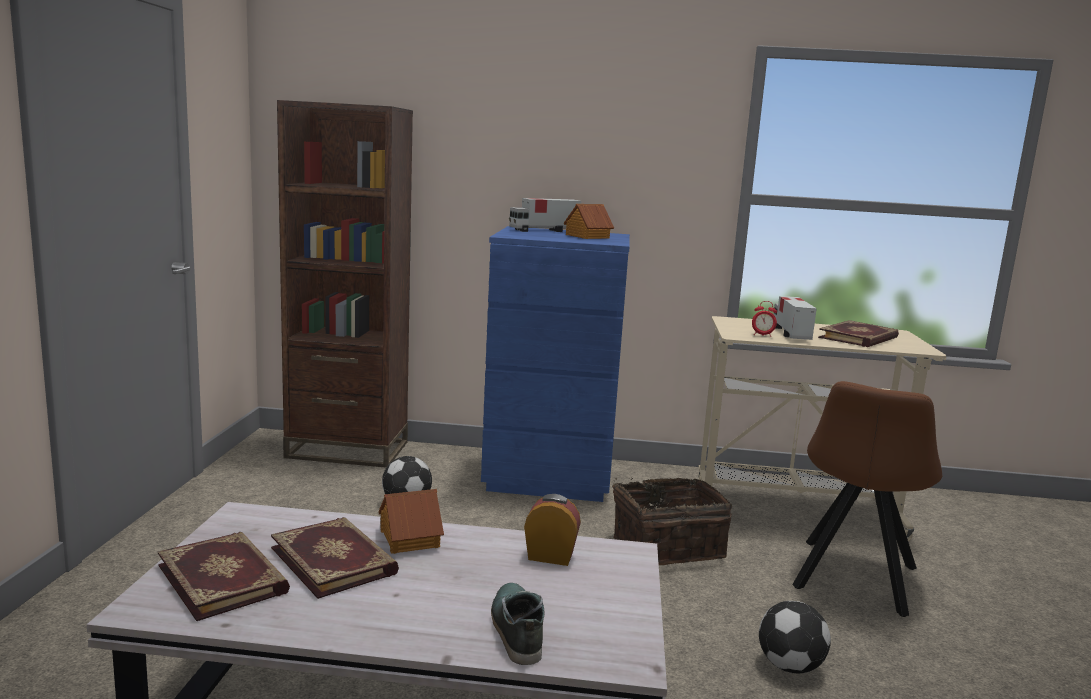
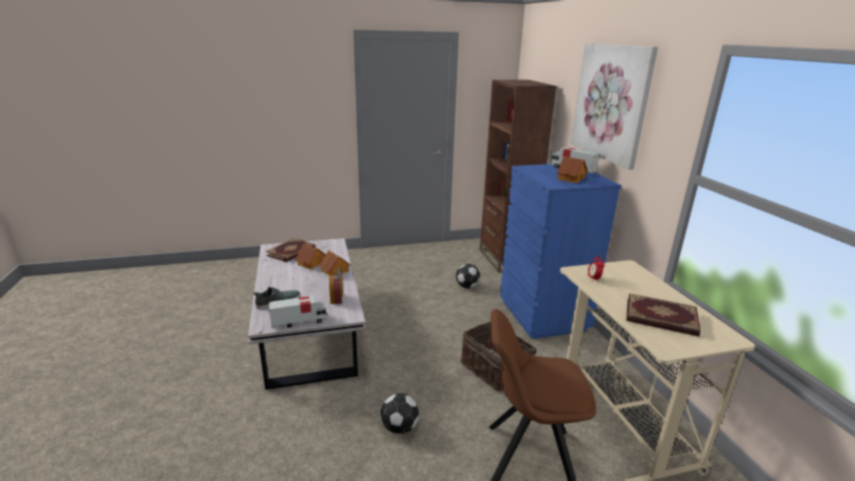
camera: 70 degrees right, 10 degrees up
book [271,517,399,599] -> toy house [295,244,326,270]
toy truck [773,296,817,340] -> toy truck moved to [268,296,328,328]
none -> picture [570,43,658,170]

